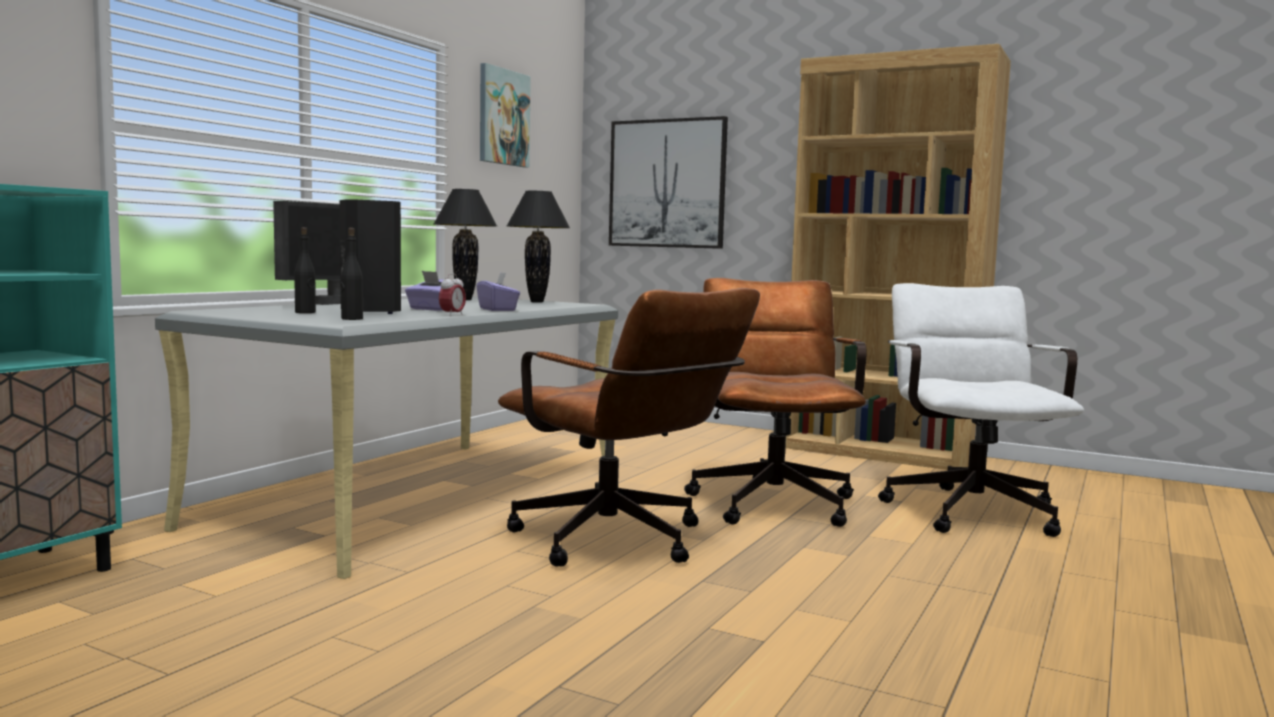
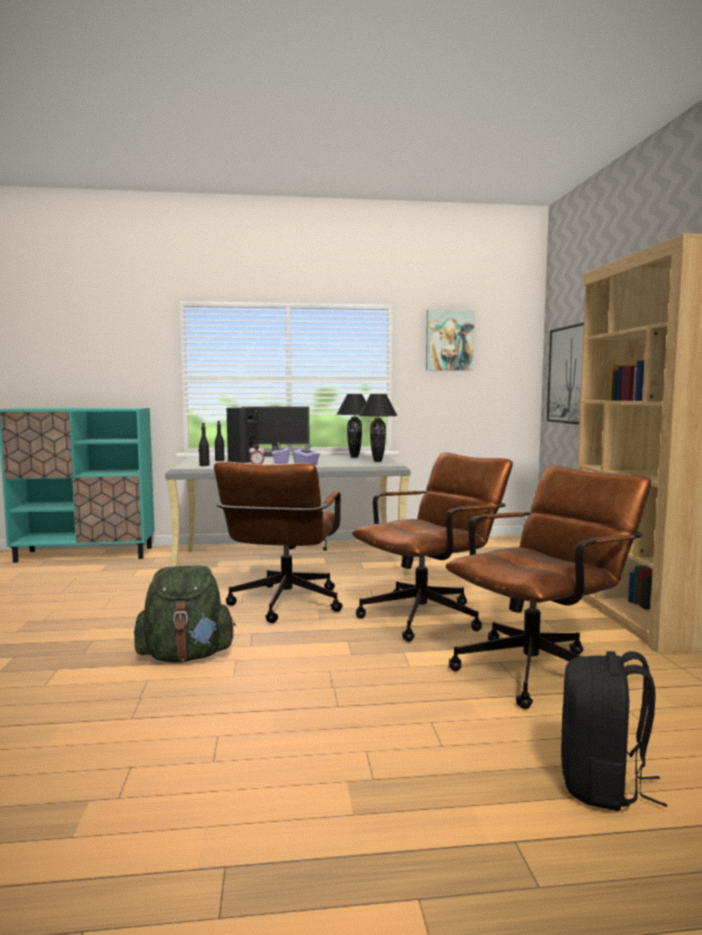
camera: 55 degrees right, 0 degrees up
white office chair [878,283,1084,537] -> brown office chair [446,465,651,709]
none -> green backpack [134,566,236,662]
none -> black backpack [561,651,667,811]

